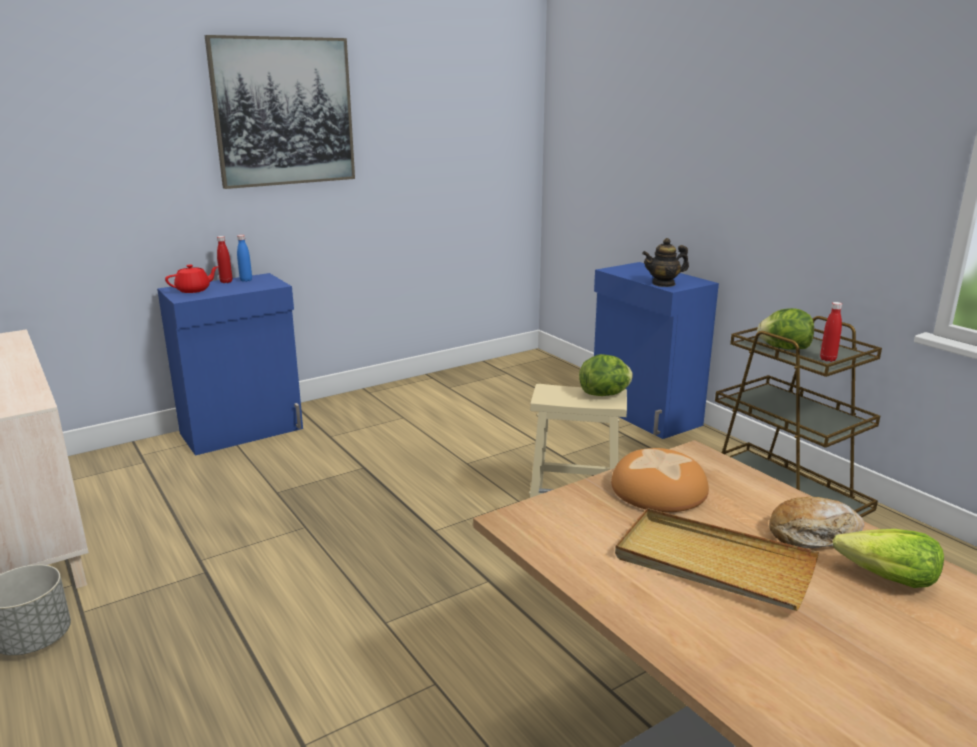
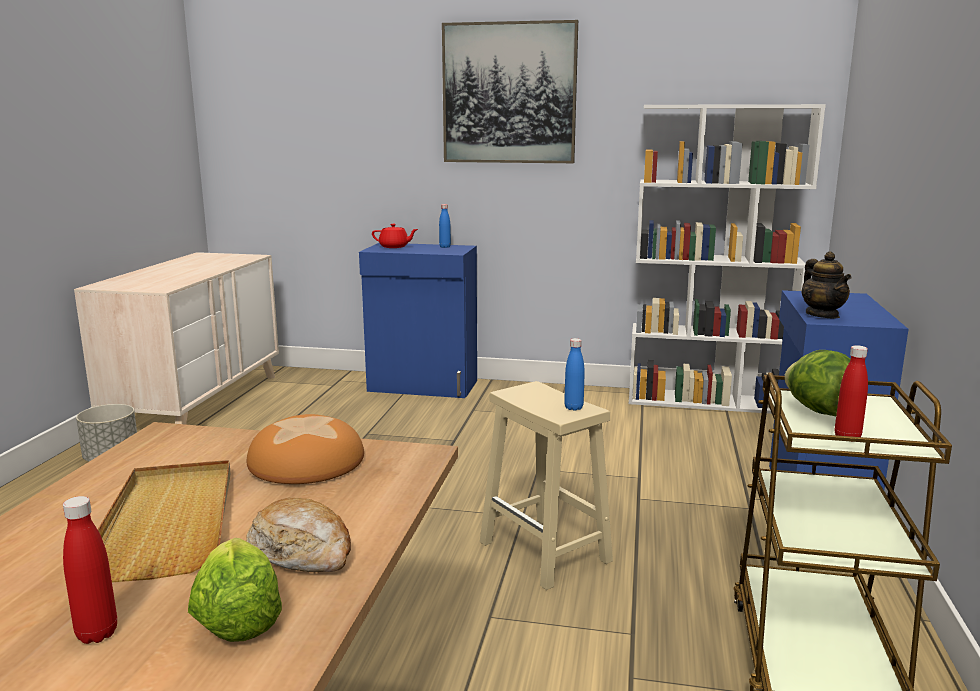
camera: 45 degrees right, 5 degrees down
red bottle [217,236,232,283] -> red bottle moved to [63,496,117,644]
lettuce [579,354,633,396] -> blue bottle [564,338,585,411]
teapot [642,238,689,287] -> teapot turned 135 degrees counterclockwise [802,251,852,318]
none -> white bookcase [629,104,826,414]

